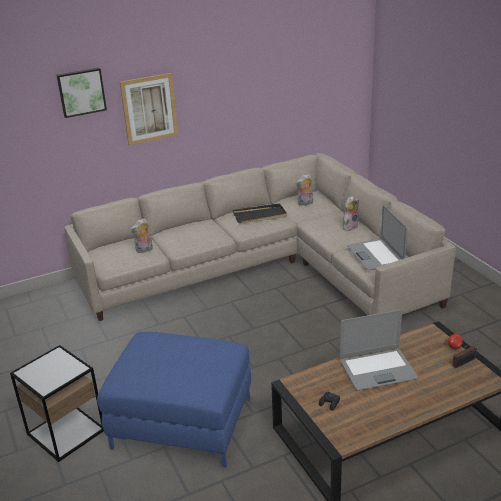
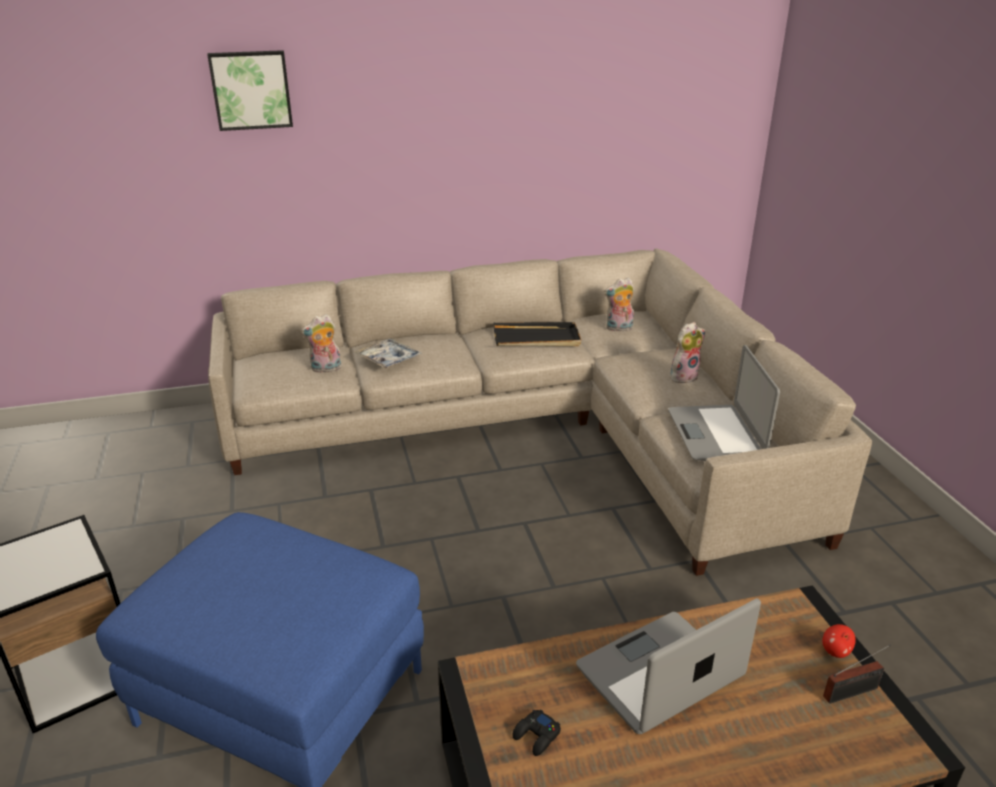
camera: 10 degrees right, 0 degrees up
picture [120,73,178,146] -> none
laptop [340,310,418,391] -> laptop turned 150 degrees clockwise [576,598,761,734]
none -> tray [354,338,422,369]

